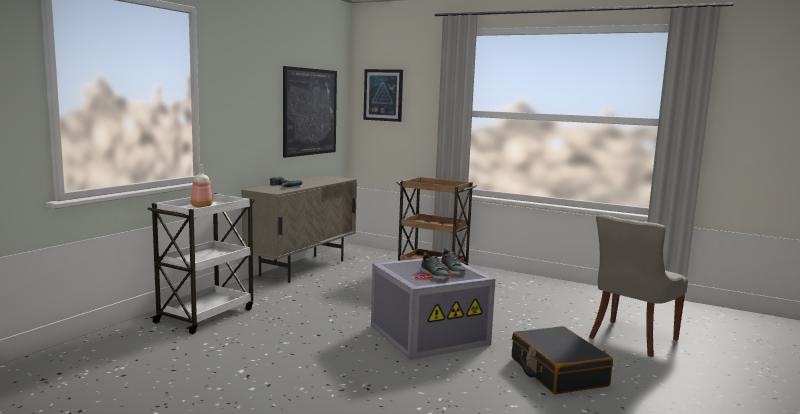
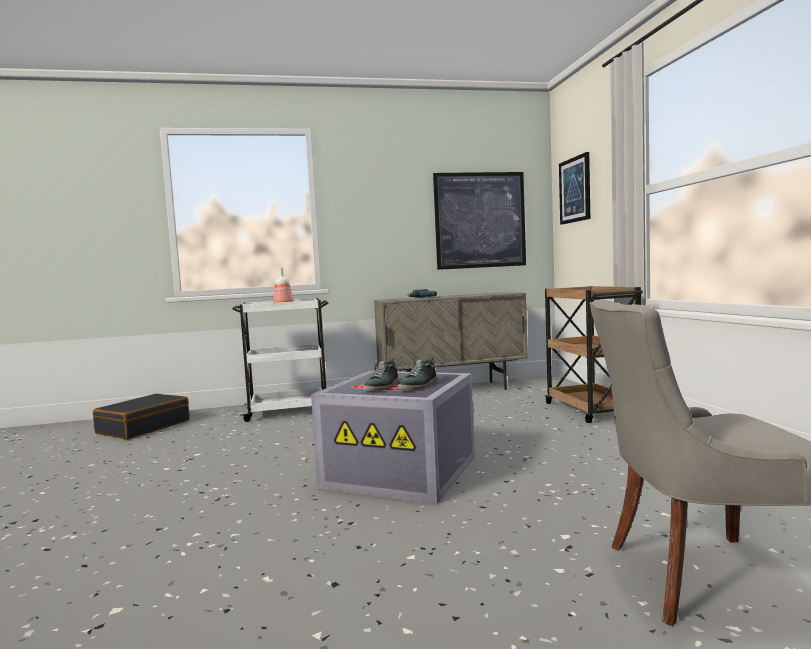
camera: 50 degrees right, 5 degrees down
black suitcase [512,326,613,394] -> black suitcase moved to [93,394,190,440]

